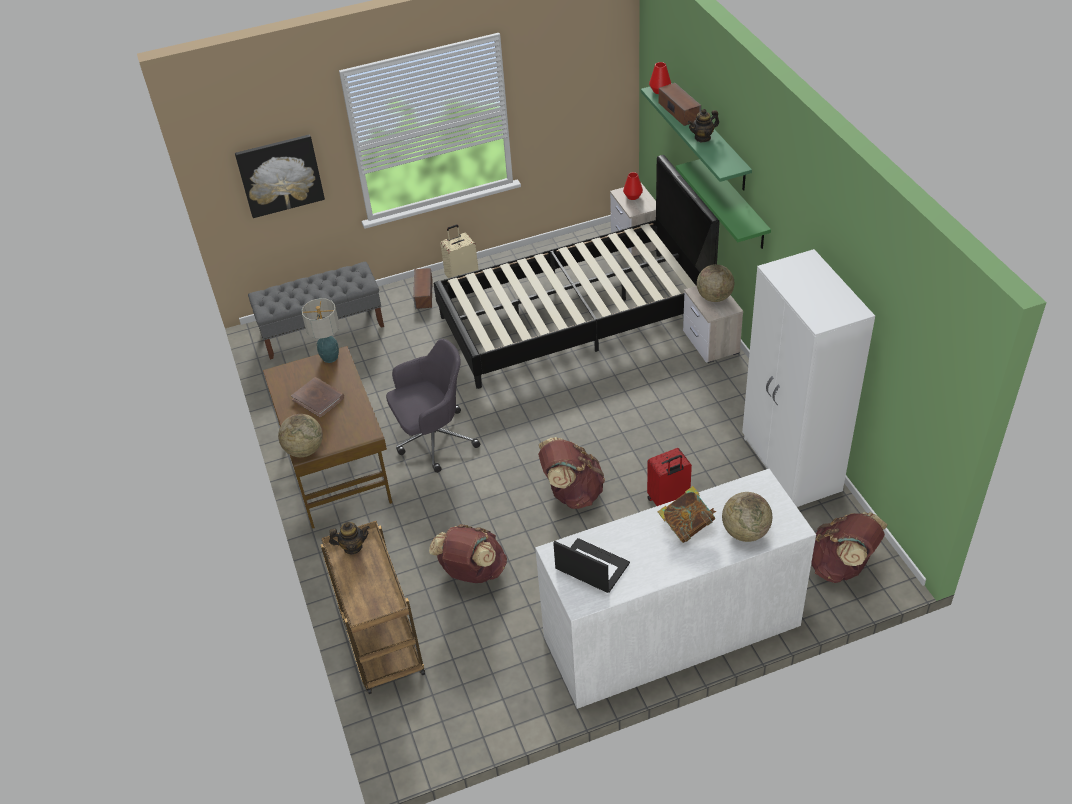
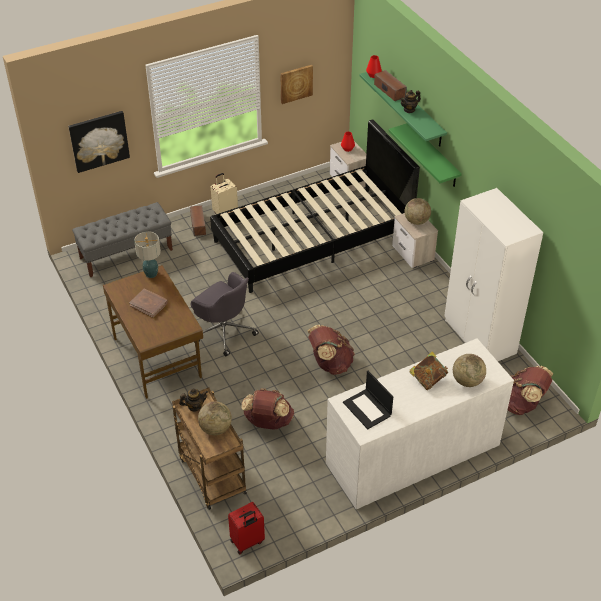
camera: 10 degrees left, 0 degrees up
globe [278,414,323,457] -> globe moved to [198,401,232,435]
grey office chair [386,339,480,473] -> grey office chair turned 75 degrees clockwise [191,272,259,356]
laptop [553,538,630,593] -> laptop turned 150 degrees counterclockwise [343,371,393,429]
red suitcase [647,448,692,506] -> red suitcase moved to [228,502,265,554]
none -> picture [281,65,313,104]

